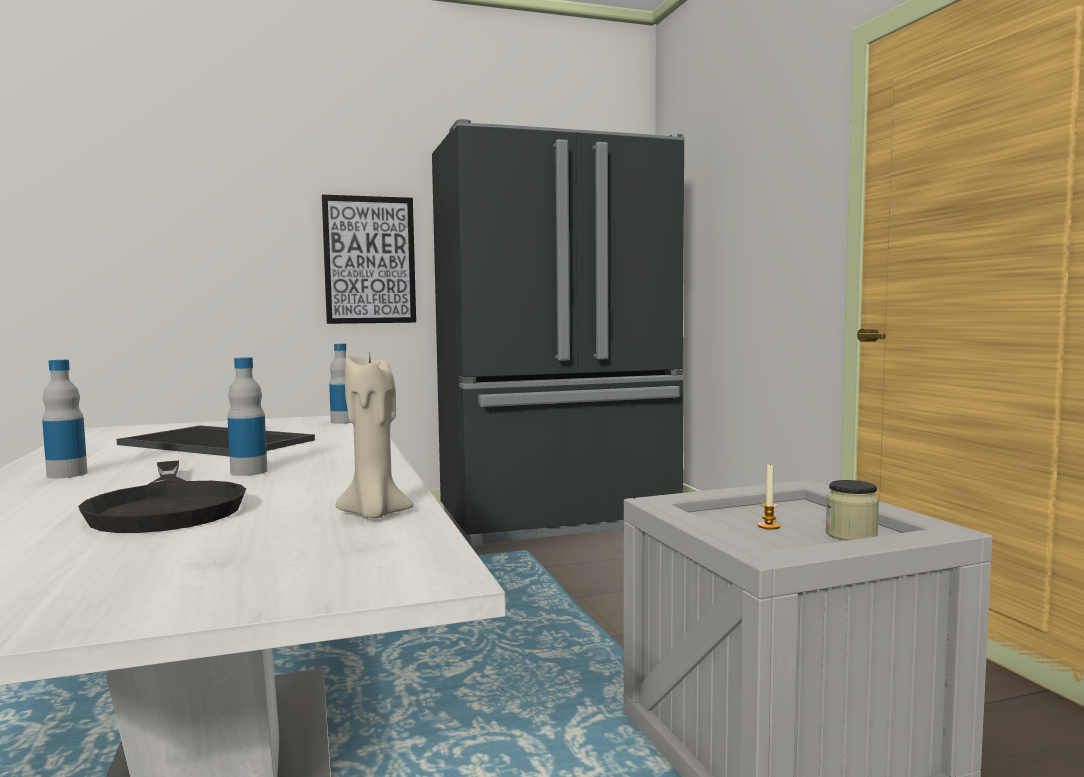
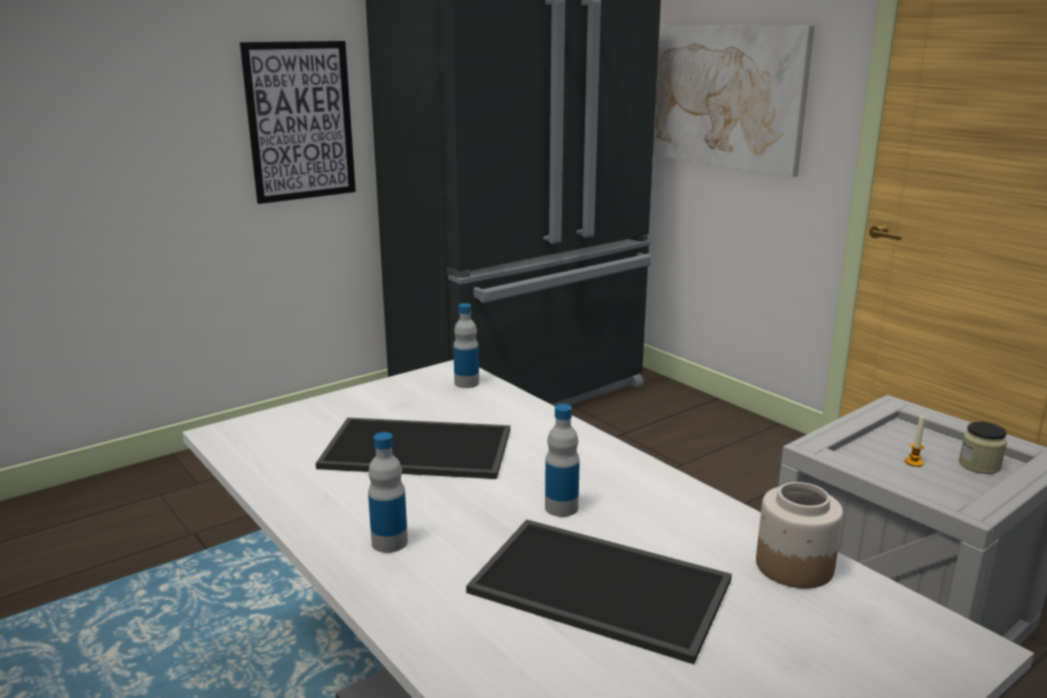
camera: 20 degrees left, 15 degrees up
black frying pan [78,461,246,533] -> tray [466,519,732,664]
beige candle [335,354,414,518] -> jar [756,482,843,588]
none -> picture [653,25,815,177]

